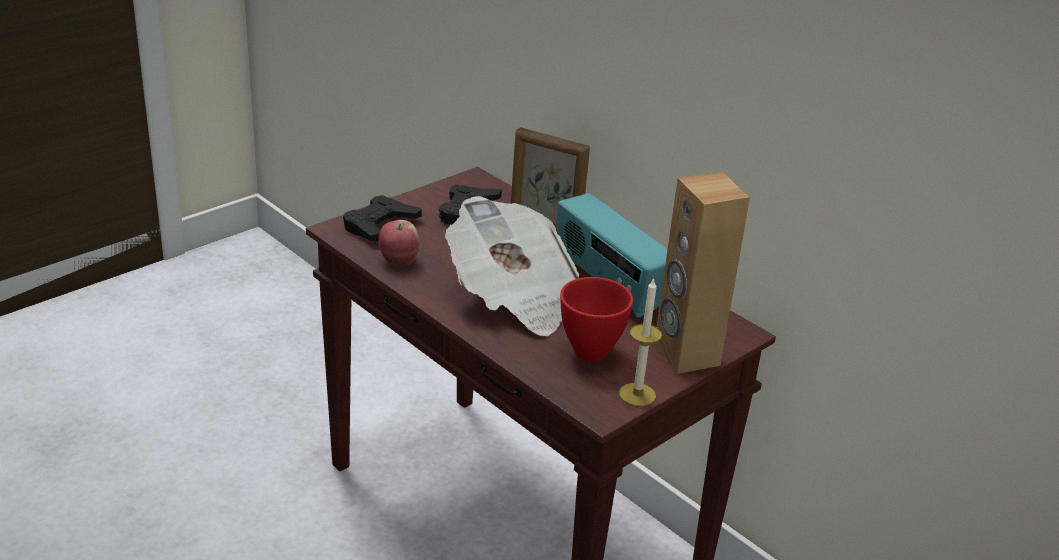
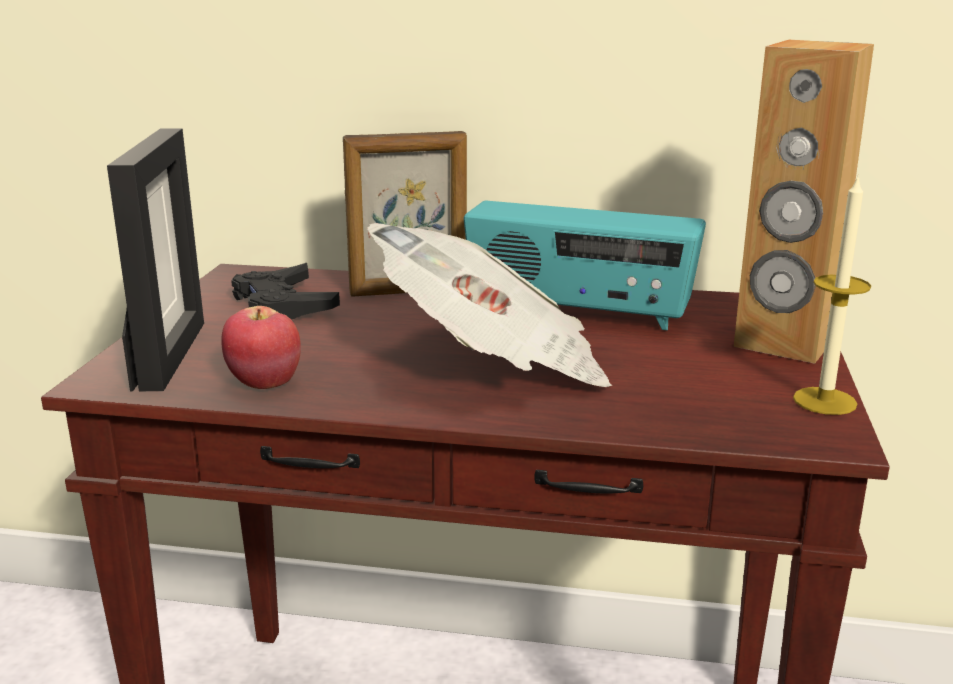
camera: 35 degrees left, 10 degrees down
black game controller [343,195,422,242] -> picture frame [107,128,204,392]
red bowl [560,277,633,362] -> none

